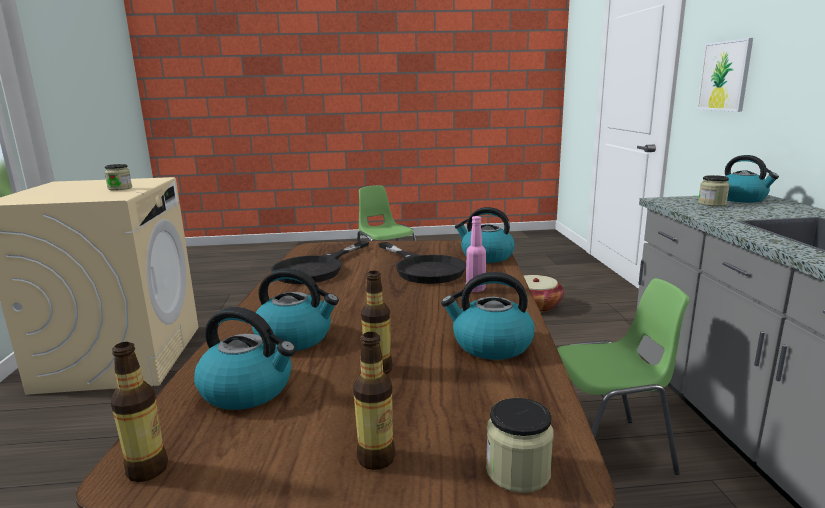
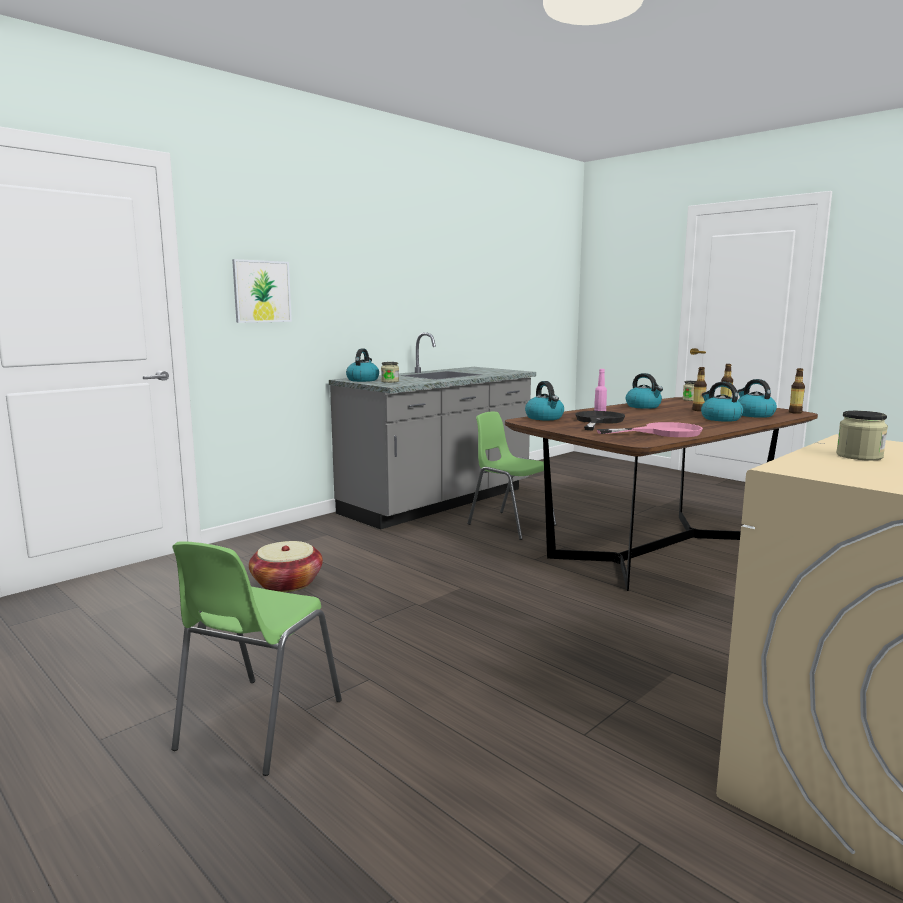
camera: 130 degrees left, 5 degrees down
black frying pan [271,241,369,284] -> pink frying pan [597,422,703,437]

